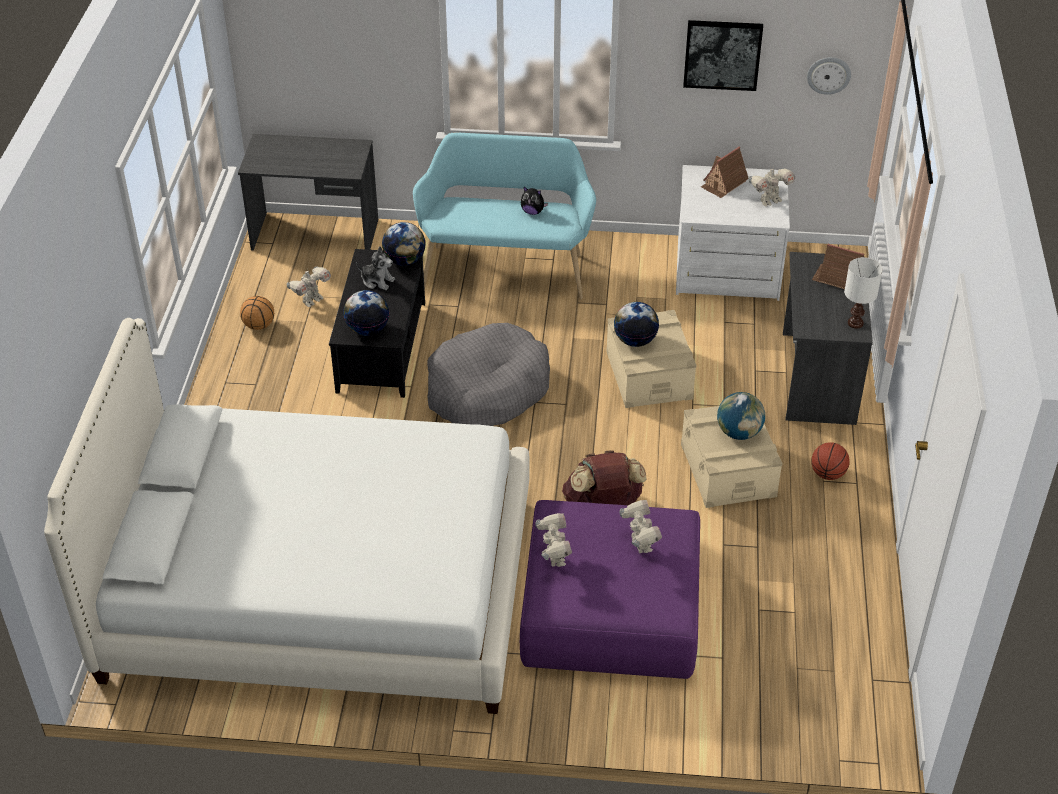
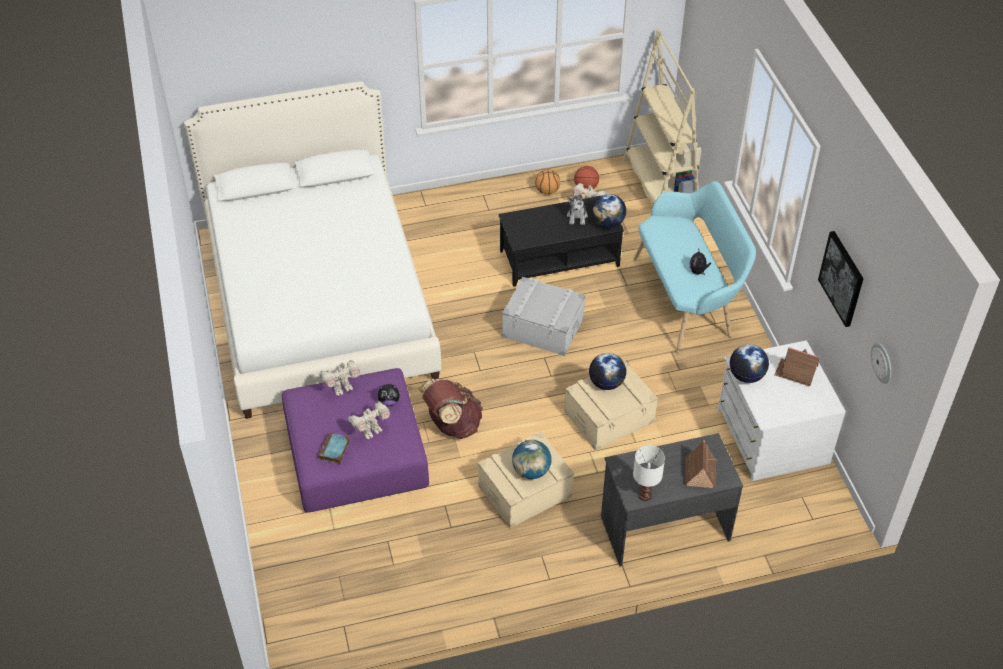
camera: 70 degrees right, 5 degrees up
grey desk [238,134,378,250] -> beige bookcase [623,28,701,206]
globe [343,290,389,336] -> globe moved to [730,344,769,383]
grey dog bed [427,323,550,426] -> grey storage box [502,277,585,356]
toy robot [749,168,795,206] -> none
basketball [811,442,850,480] -> basketball moved to [574,166,599,189]
none -> book [318,432,350,464]
none -> plush toy [378,384,401,406]

